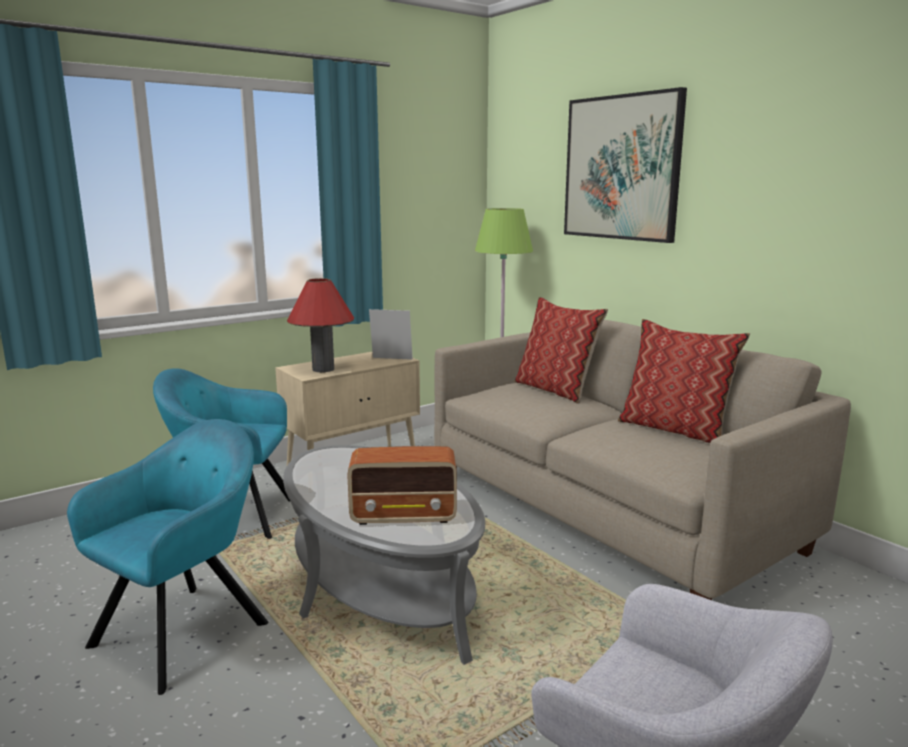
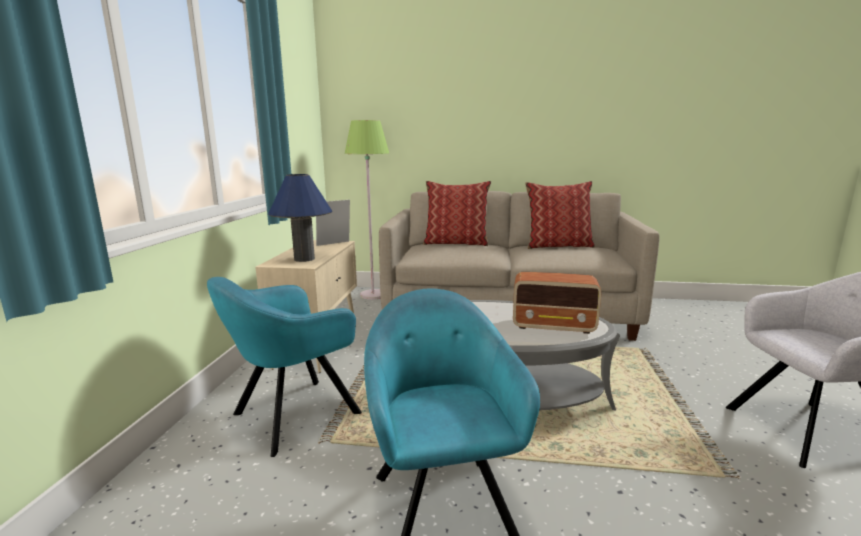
camera: 45 degrees left, 0 degrees up
red table lamp [287,278,354,372] -> blue table lamp [268,174,332,262]
radio [347,446,457,525] -> radio turned 60 degrees clockwise [513,272,601,334]
picture [564,87,687,243] -> none

